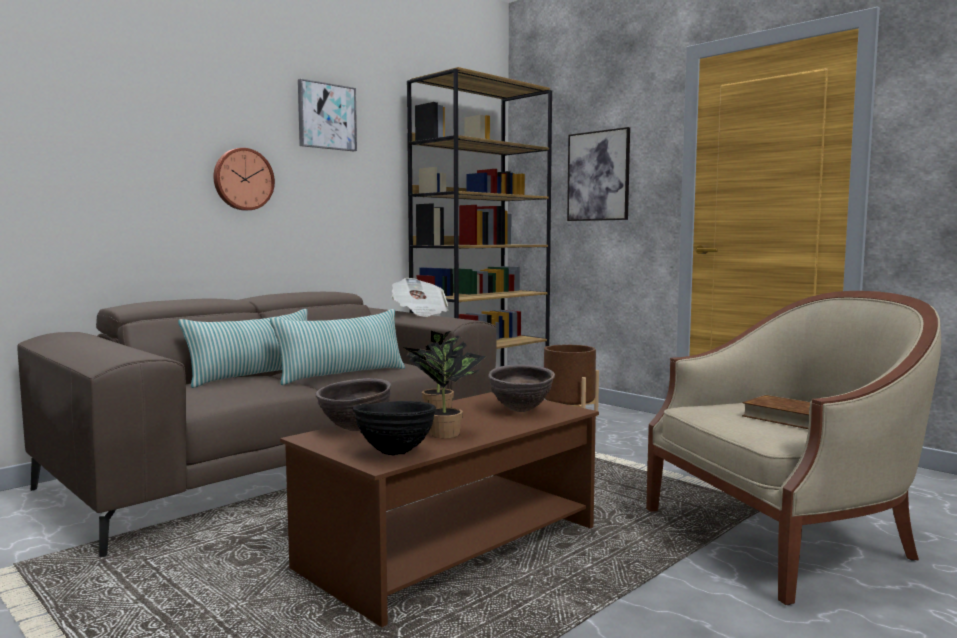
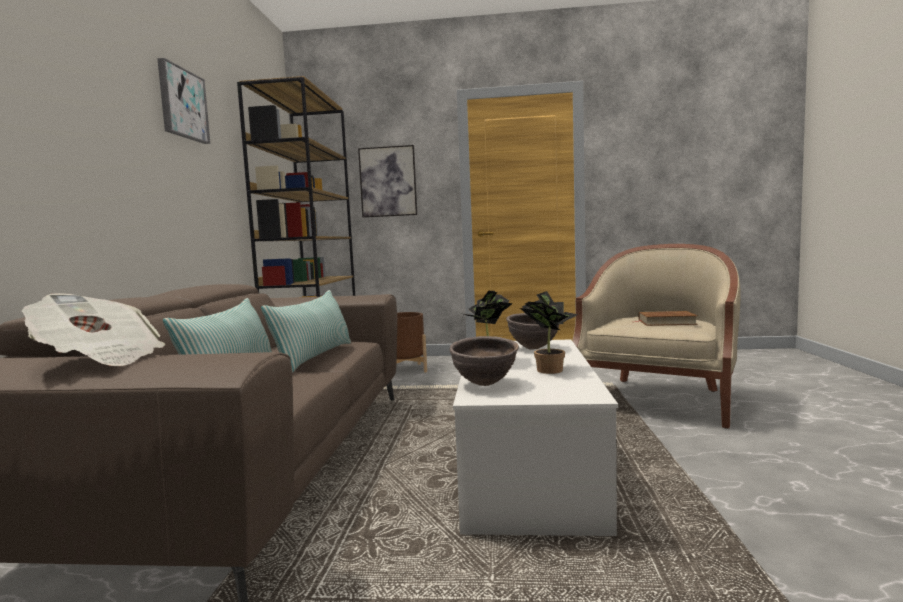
camera: 40 degrees left, 0 degrees up
wall clock [214,148,275,210] -> none
brown coffee table [280,392,599,627] -> white coffee table [453,339,618,536]
black bowl [353,401,436,455] -> none
newspaper [392,278,448,317] -> newspaper moved to [22,293,166,366]

